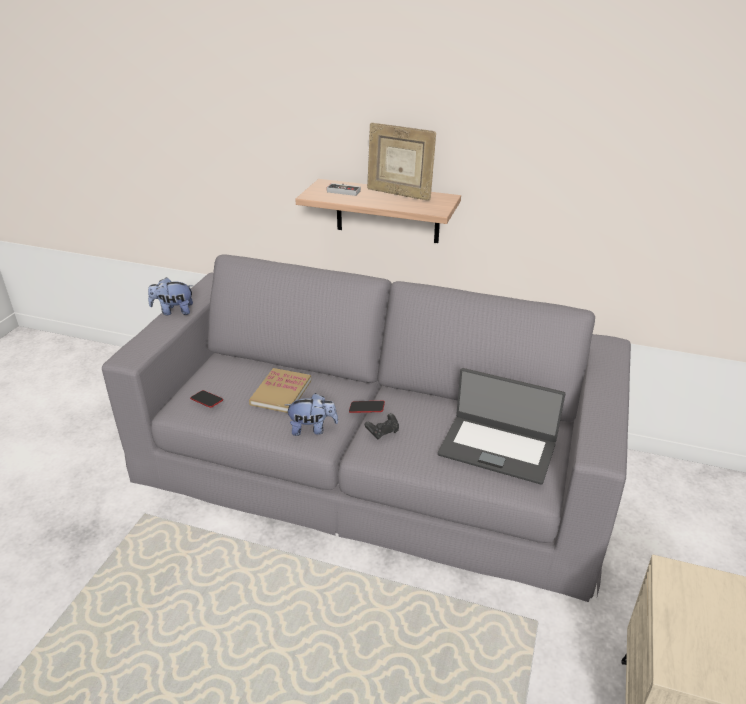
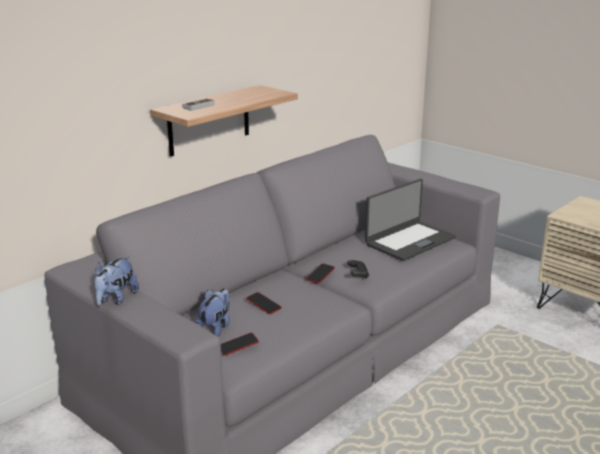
camera: 65 degrees left, 10 degrees down
book [249,368,311,413] -> phone [247,292,281,314]
plush toy [285,393,338,436] -> plush toy moved to [196,288,230,337]
picture frame [367,123,436,201] -> none

